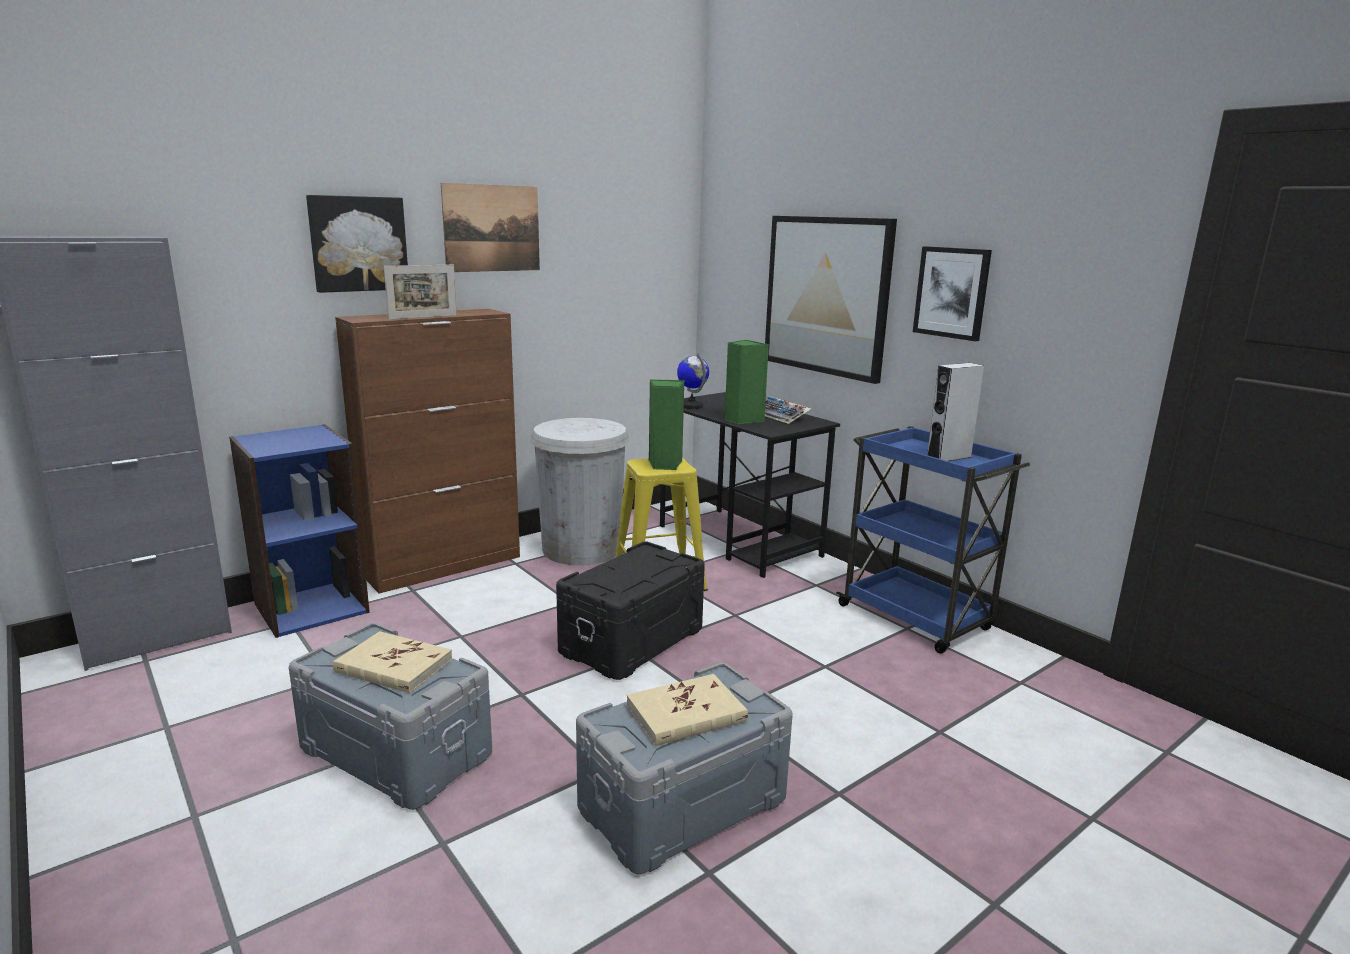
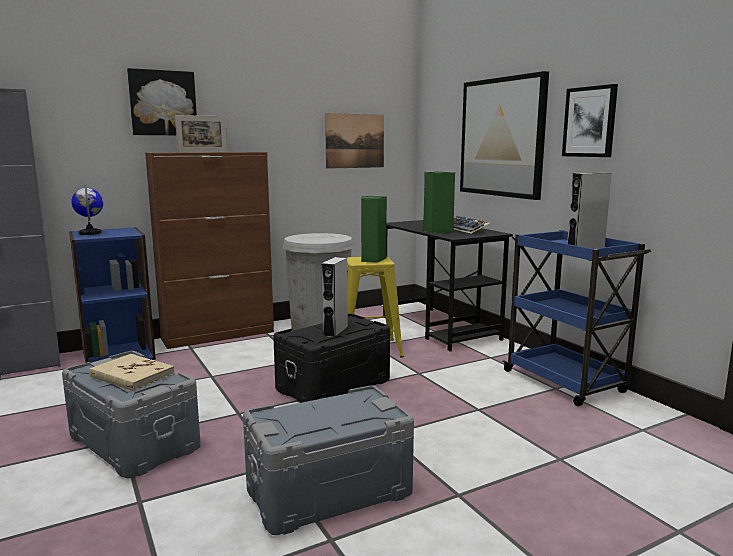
camera: 10 degrees right, 5 degrees down
picture [441,183,540,272] -> picture moved to [325,113,384,169]
beige book [627,674,748,746] -> none
globe [677,353,709,409] -> globe moved to [71,185,103,235]
none -> grey speaker [321,257,348,337]

